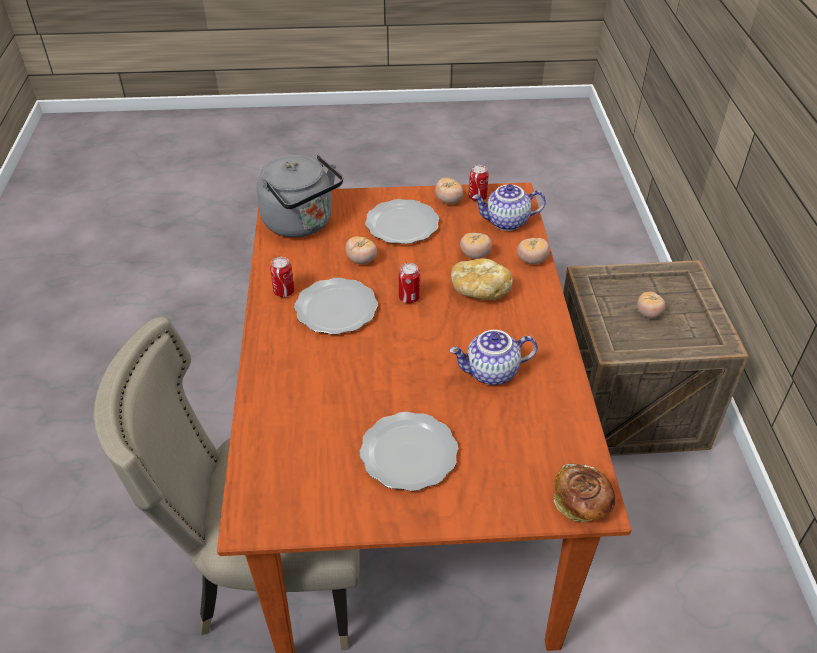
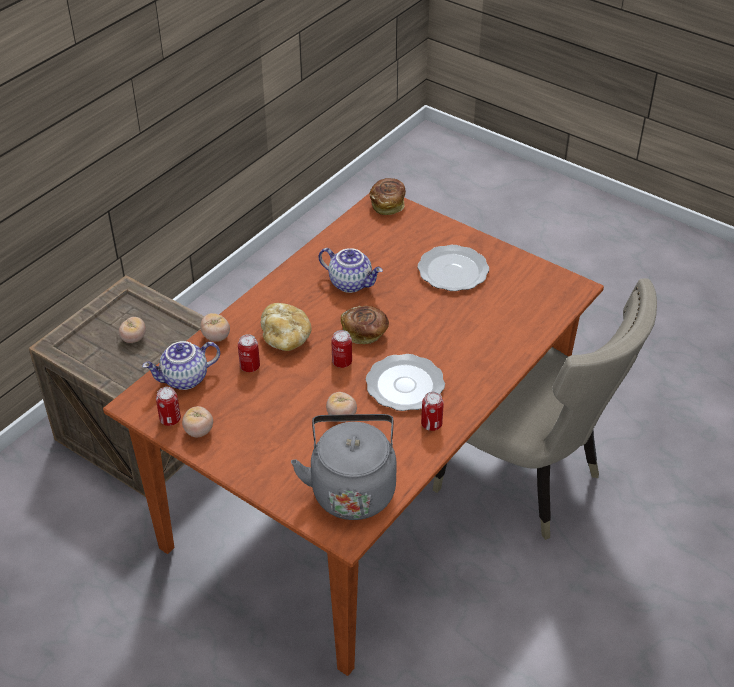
camera: 140 degrees left, 0 degrees up
plate [365,199,439,244] -> none
tomato [460,233,492,259] -> can [238,334,260,372]
teapot [472,184,546,231] -> teapot turned 120 degrees clockwise [142,341,220,390]
none -> bread [341,306,389,344]

